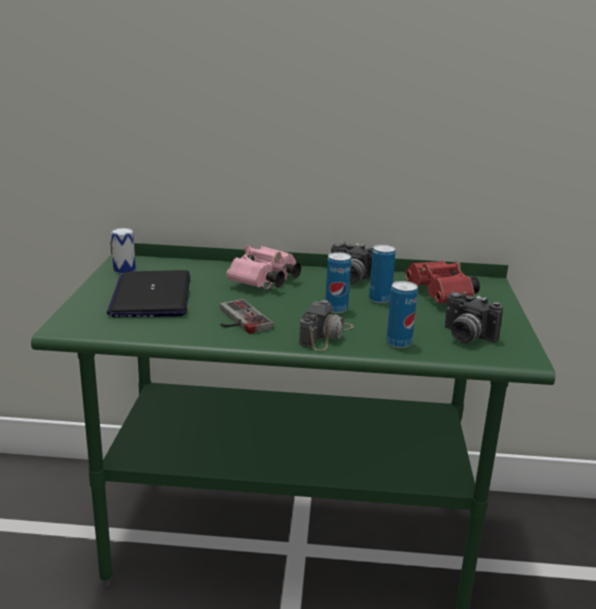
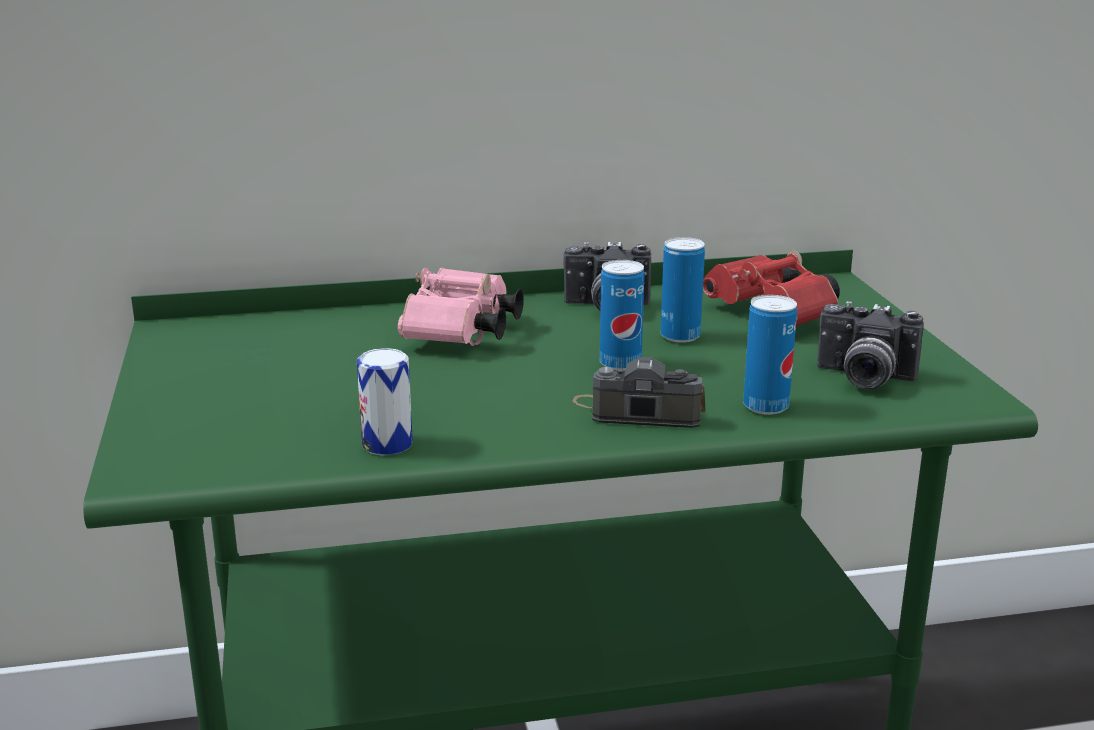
camera: 15 degrees left, 0 degrees up
laptop [107,270,190,317] -> none
can [111,228,136,274] -> can moved to [357,348,413,455]
game controller [220,299,273,334] -> none
camera [299,300,354,351] -> camera turned 90 degrees counterclockwise [572,357,705,428]

